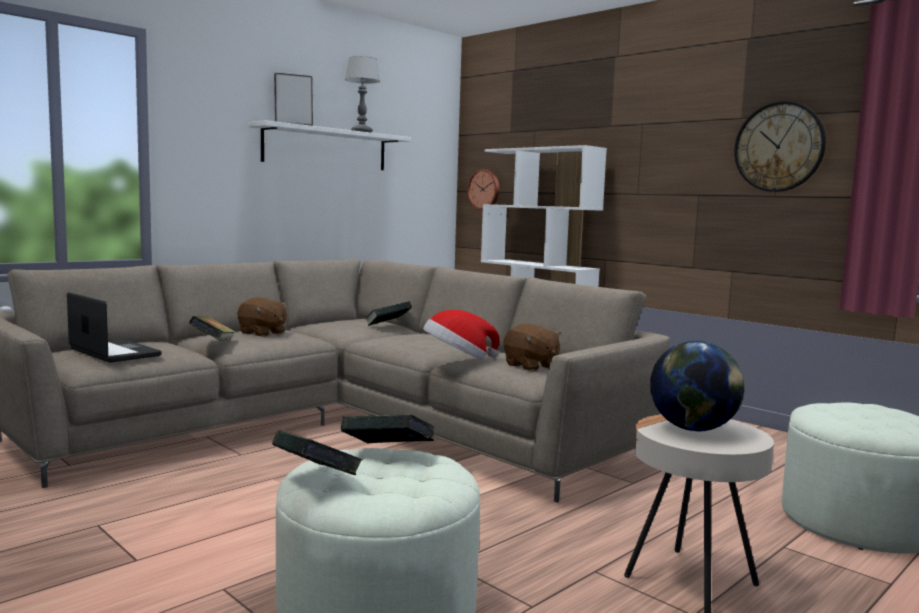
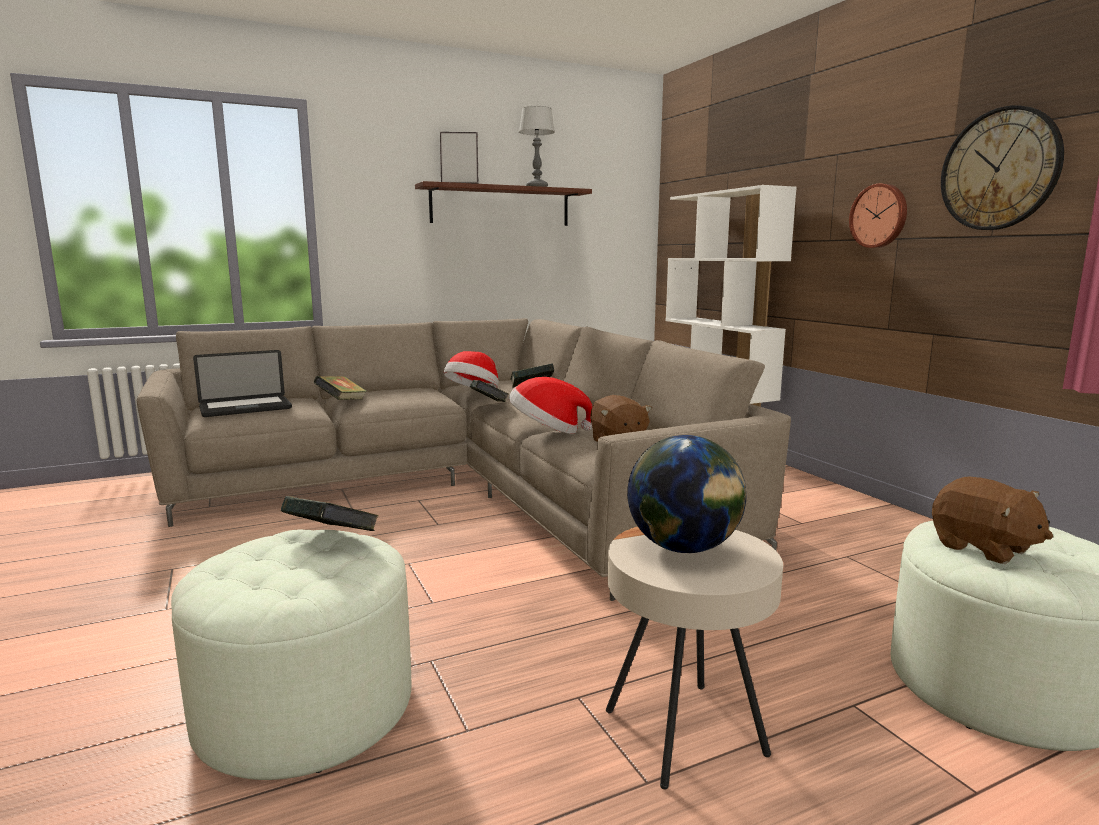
camera: 20 degrees right, 5 degrees up
laptop [67,292,162,363] -> laptop turned 90 degrees clockwise [193,350,292,417]
brown plush toy [237,297,288,337] -> brown plush toy moved to [932,477,1053,564]
white shelf [248,120,411,170] -> brown shelf [415,181,592,226]
book [272,430,362,475] -> book moved to [470,380,509,402]
wall clock [467,169,499,210] -> wall clock moved to [849,183,907,248]
none -> hat [443,351,499,388]

